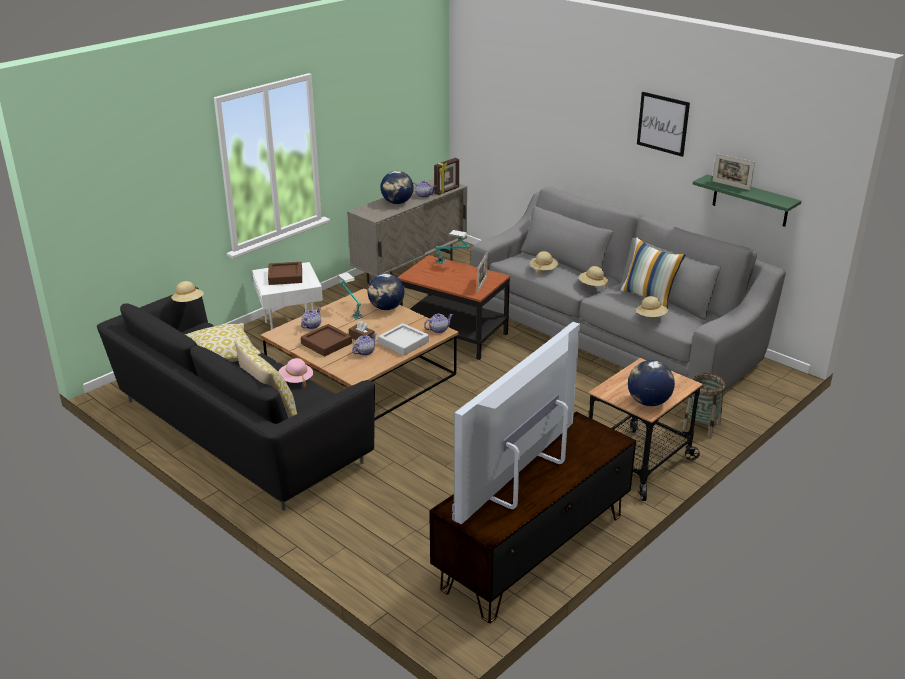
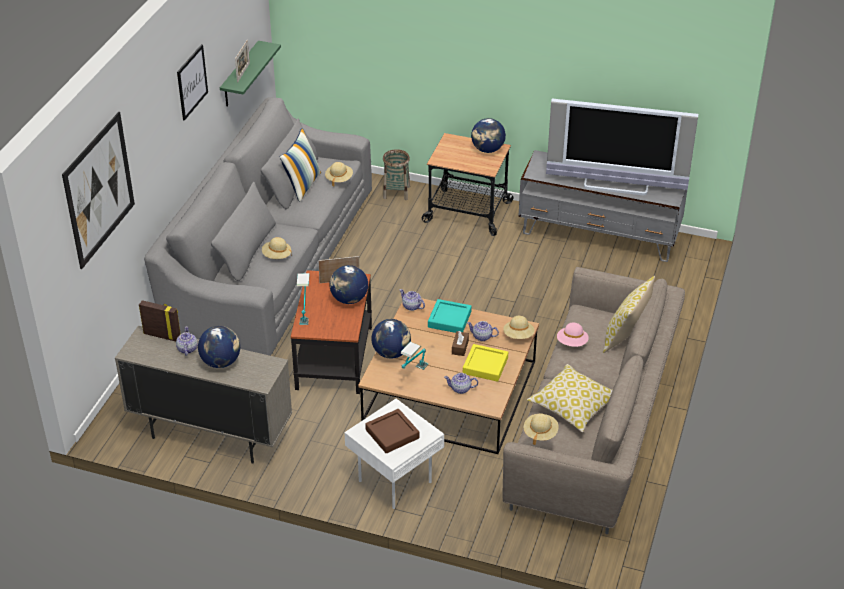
camera: 115 degrees left, 10 degrees up
black sofa [97,287,375,511] -> beige sofa [502,267,685,534]
brown tray [301,324,352,357] -> yellow tray [463,344,508,382]
grey tray [378,323,429,356] -> turquoise tray [428,299,472,333]
brown tv stand [429,412,636,623] -> grey tv stand [518,150,687,262]
beige hat [579,266,608,289] -> beige hat moved to [503,316,534,339]
none -> picture [62,112,135,269]
none -> globe [330,265,368,304]

